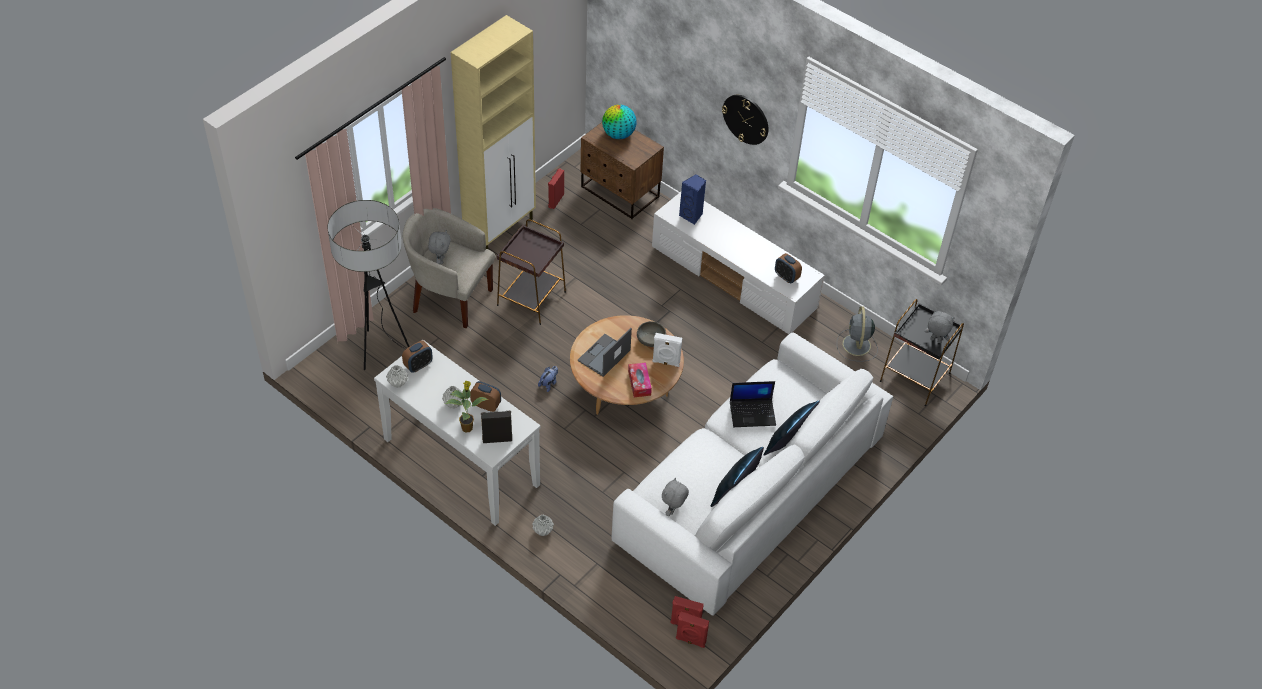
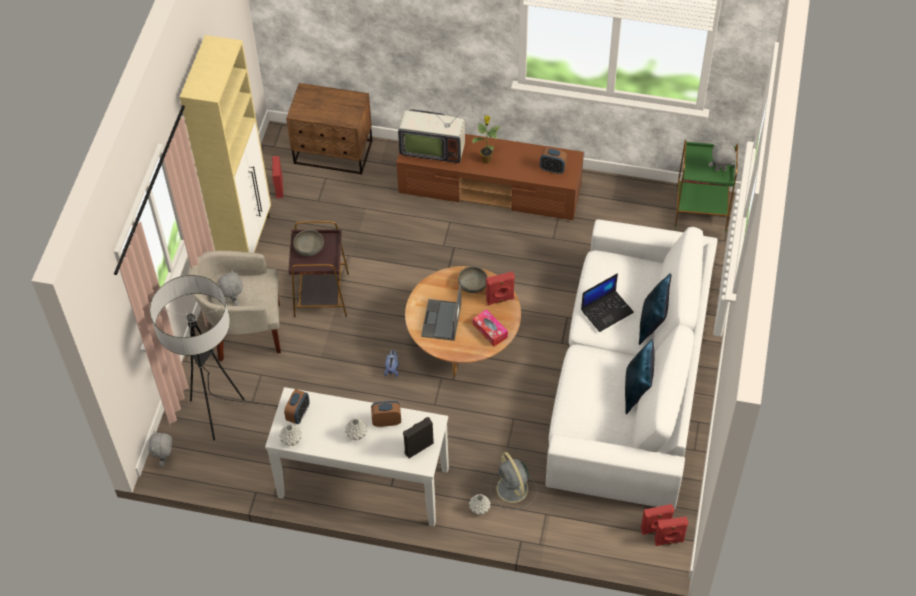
camera: 25 degrees left, 5 degrees up
potted plant [445,381,488,433] -> potted plant moved to [472,115,500,164]
globe [602,105,637,139] -> none
white tv stand [652,192,825,334] -> brown tv stand [396,134,584,220]
white speaker [652,333,682,367] -> red speaker [486,271,515,305]
grey plush toy [662,478,689,516] -> grey plush toy moved to [148,431,172,467]
blue speaker [679,174,706,225] -> television [398,107,465,164]
wall clock [722,95,768,145] -> none
grey fan [837,306,878,362] -> grey fan moved to [489,452,538,510]
black side table [880,299,964,406] -> green side table [675,140,738,232]
none -> grey bowl [293,230,324,256]

